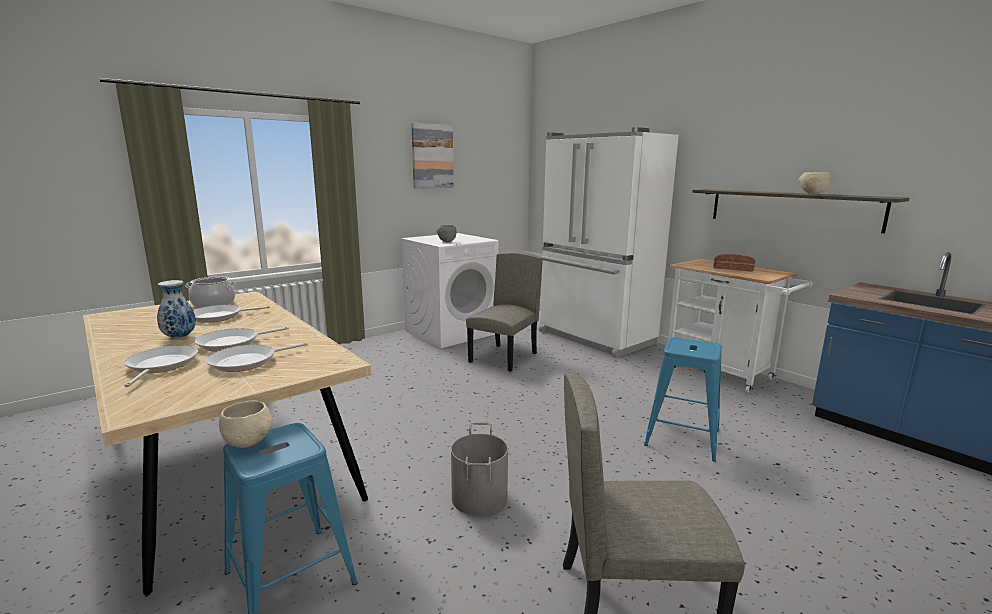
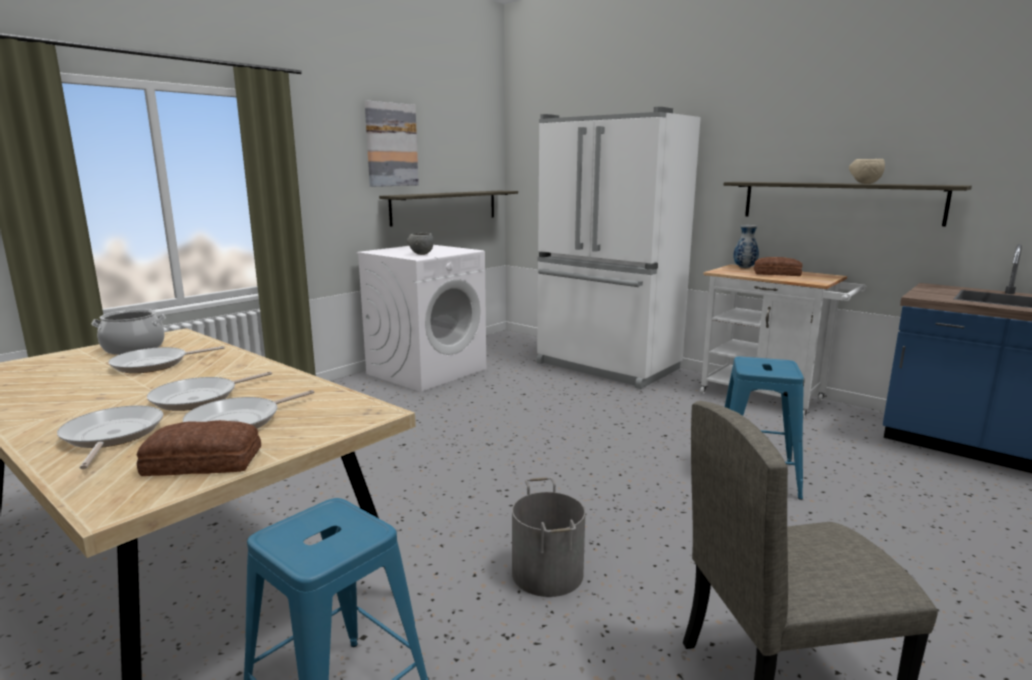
camera: 10 degrees left, 0 degrees up
vase [157,280,196,339] -> vase moved to [733,225,759,268]
beige bowl [219,400,273,448] -> none
beige chair [466,251,543,372] -> none
none -> bread [137,420,261,476]
none -> shelf [379,191,518,227]

